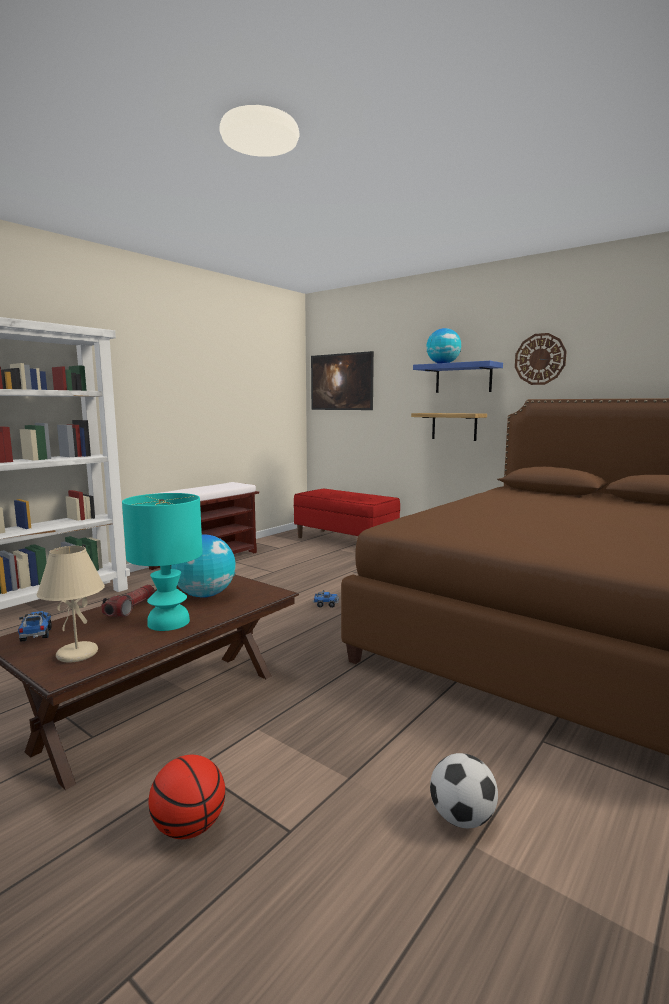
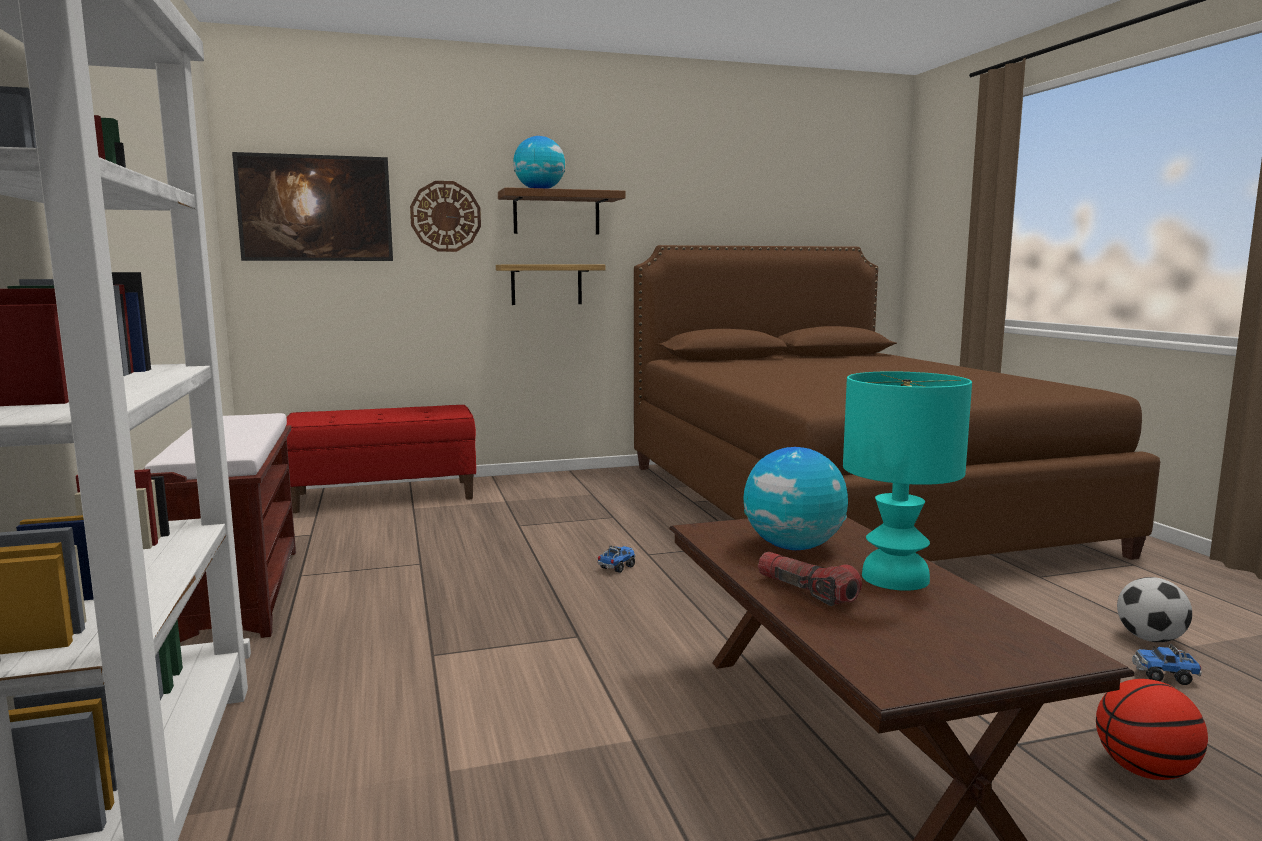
camera: 55 degrees left, 0 degrees up
toy truck [18,611,52,642] -> toy truck moved to [1132,644,1202,685]
beige table lamp [37,546,105,663] -> none
blue shelf [413,361,503,393] -> brown shelf [498,187,626,235]
wall clock [515,333,567,385] -> wall clock moved to [410,181,481,252]

